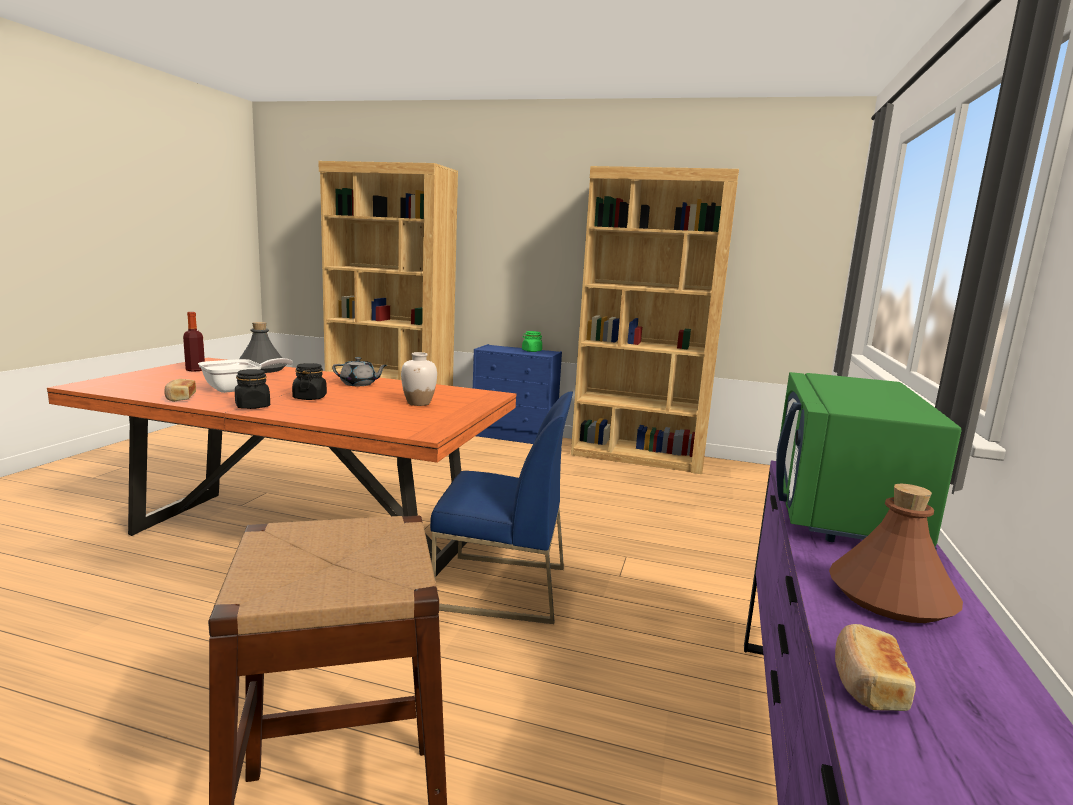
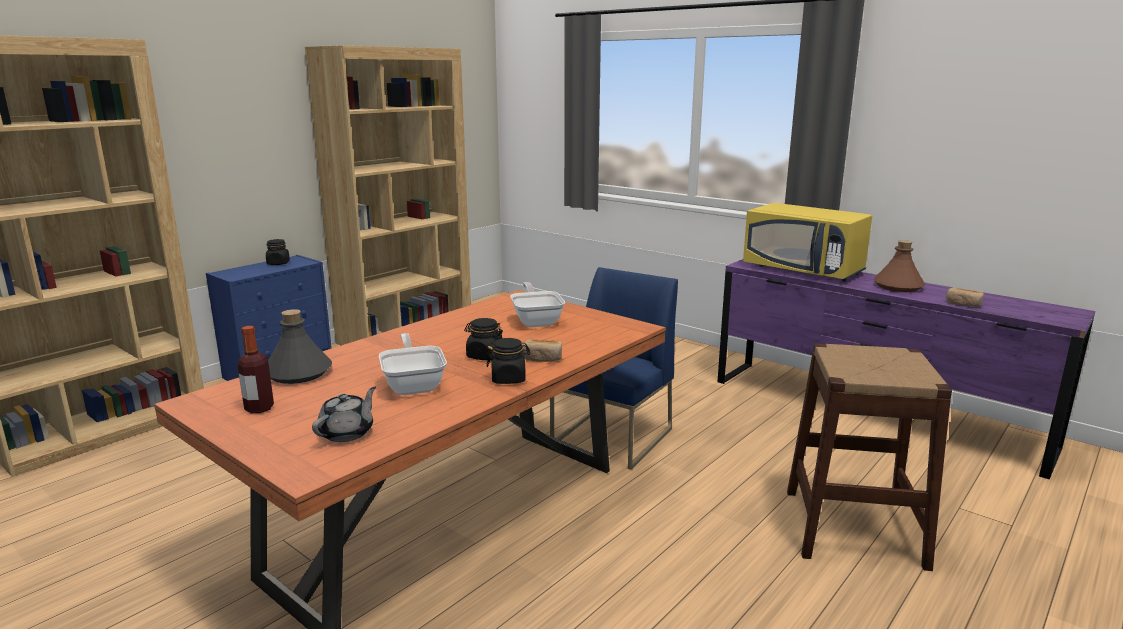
camera: 65 degrees left, 5 degrees up
bread [164,379,196,402] -> bread moved to [522,339,562,362]
grey teapot [332,357,387,386] -> grey teapot moved to [312,387,376,442]
white vase [401,352,437,406] -> frying pan [510,282,565,327]
green jar [522,331,542,352] -> black jar [266,239,290,265]
green microwave [776,372,962,550] -> yellow microwave [743,203,872,282]

